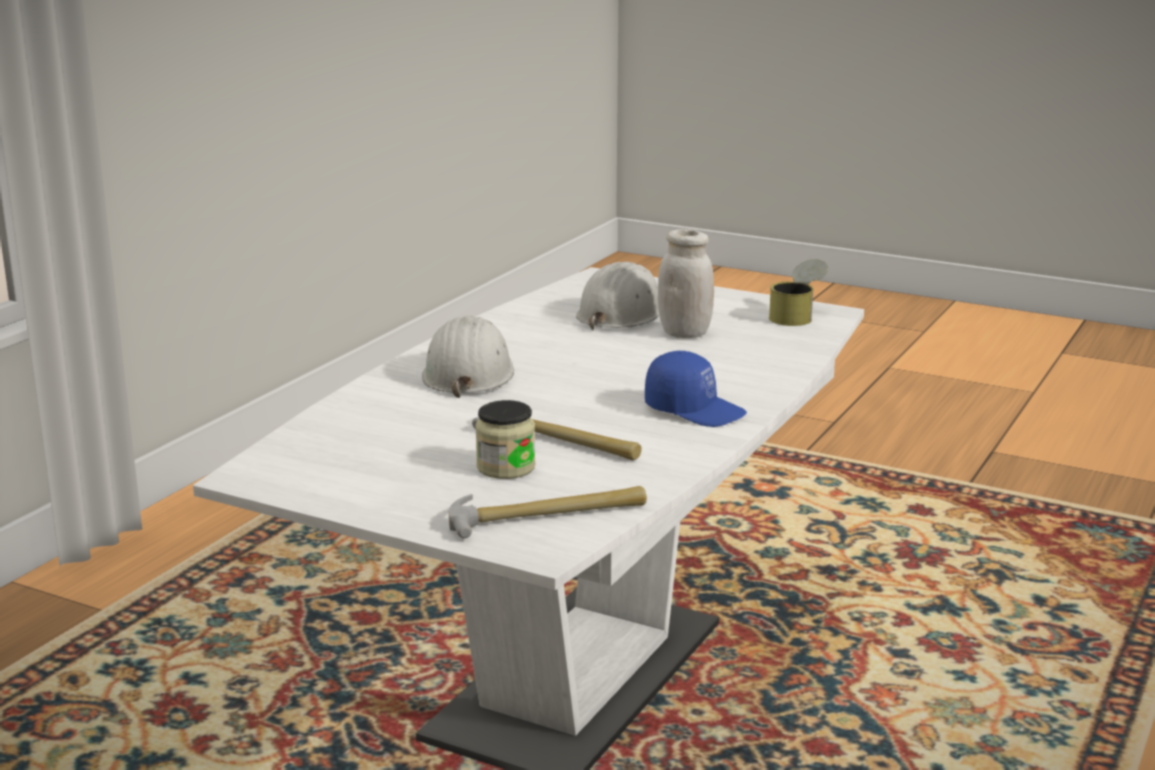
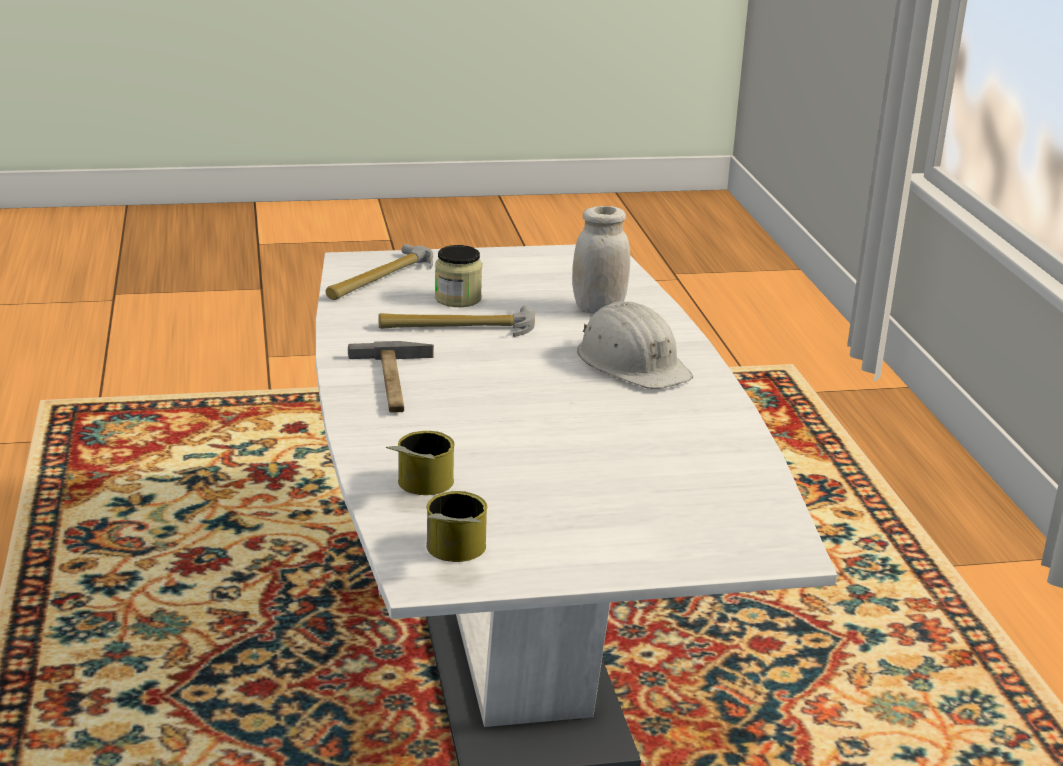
camera: 140 degrees right, 5 degrees up
white hard hat [576,262,659,330] -> none
blue cap [645,351,747,427] -> hammer [348,341,434,413]
white jar [658,229,714,338] -> white jar moved to [572,206,630,313]
none -> can [386,431,455,495]

